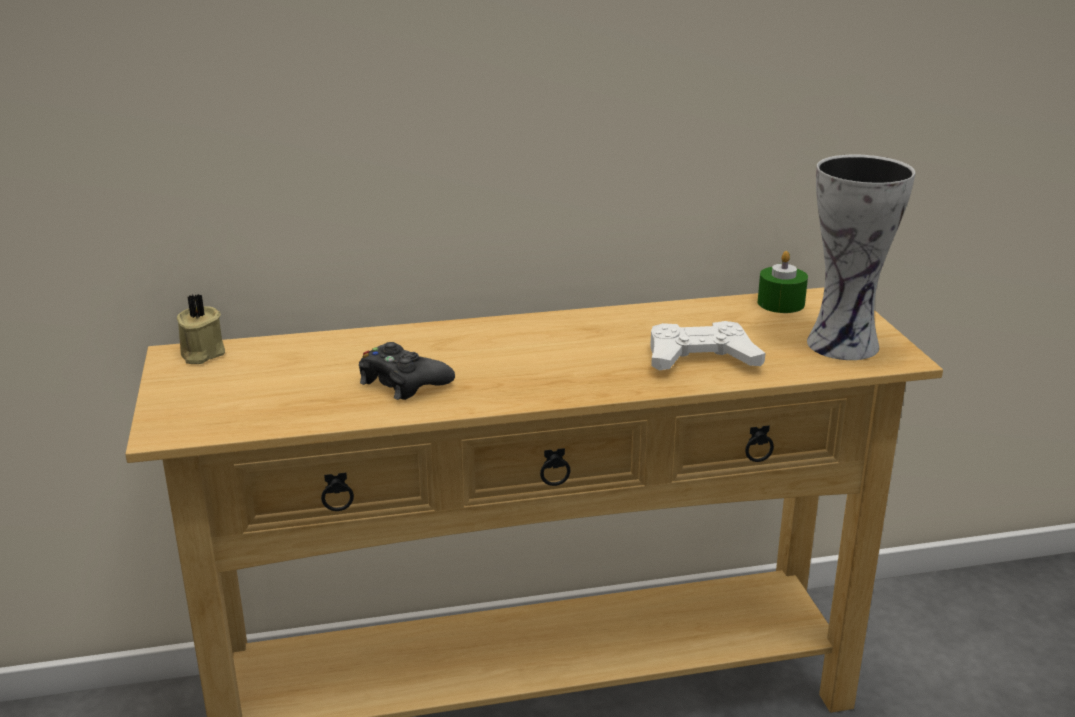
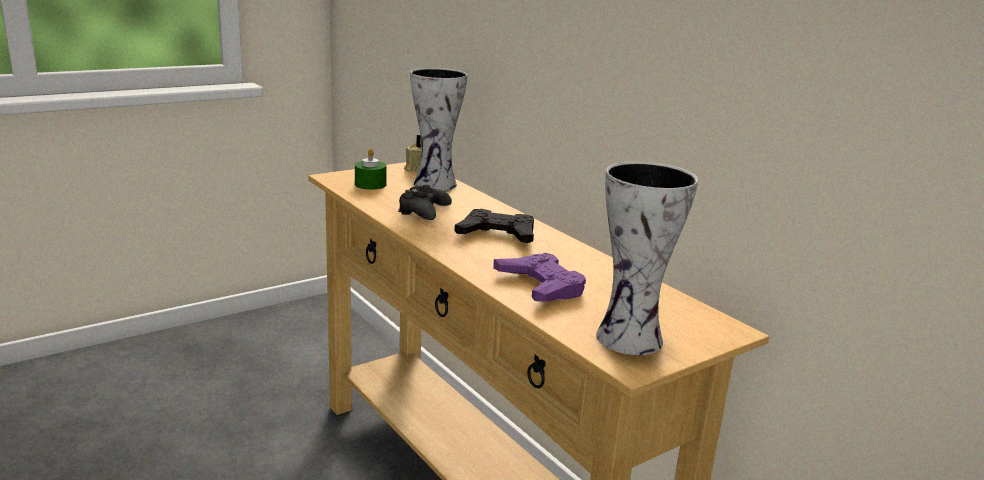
camera: 65 degrees right, 5 degrees down
white game controller [650,321,766,370] -> purple game controller [493,253,586,302]
green candle [758,251,808,313] -> green candle moved to [355,148,387,190]
none -> vase [410,68,467,191]
none -> black game controller [454,209,534,243]

